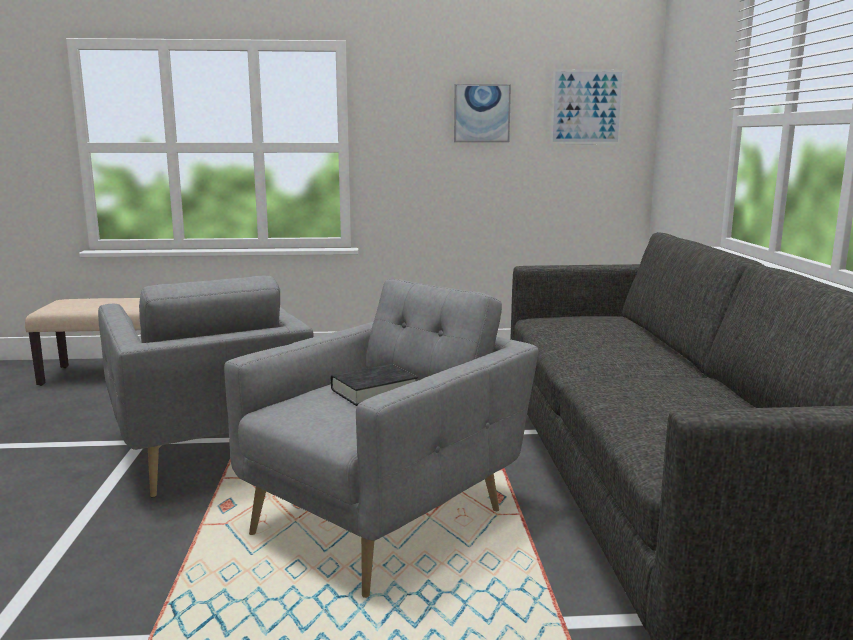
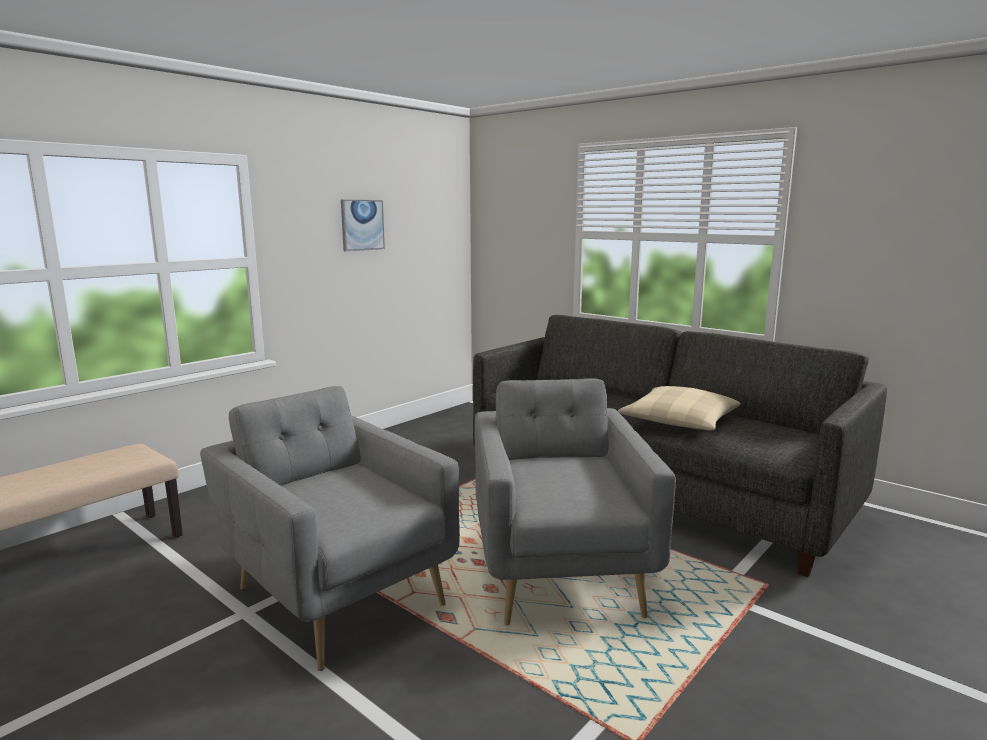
camera: 45 degrees left, 0 degrees up
grey armchair [98,276,313,497] -> grey armchair turned 150 degrees counterclockwise [200,386,460,671]
black book [331,364,418,406] -> none
picture [550,69,625,144] -> none
none -> beige pillow [618,386,741,431]

